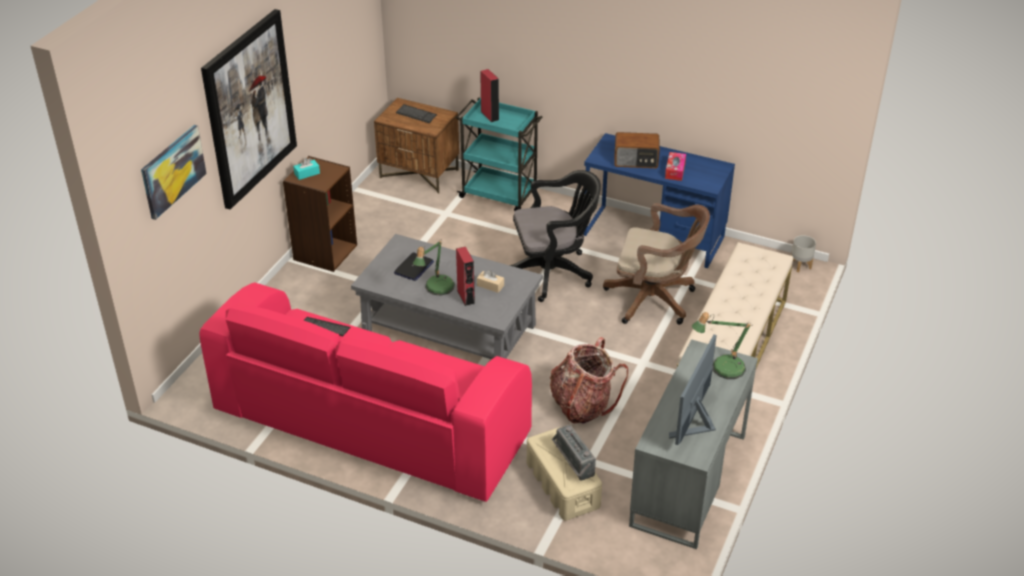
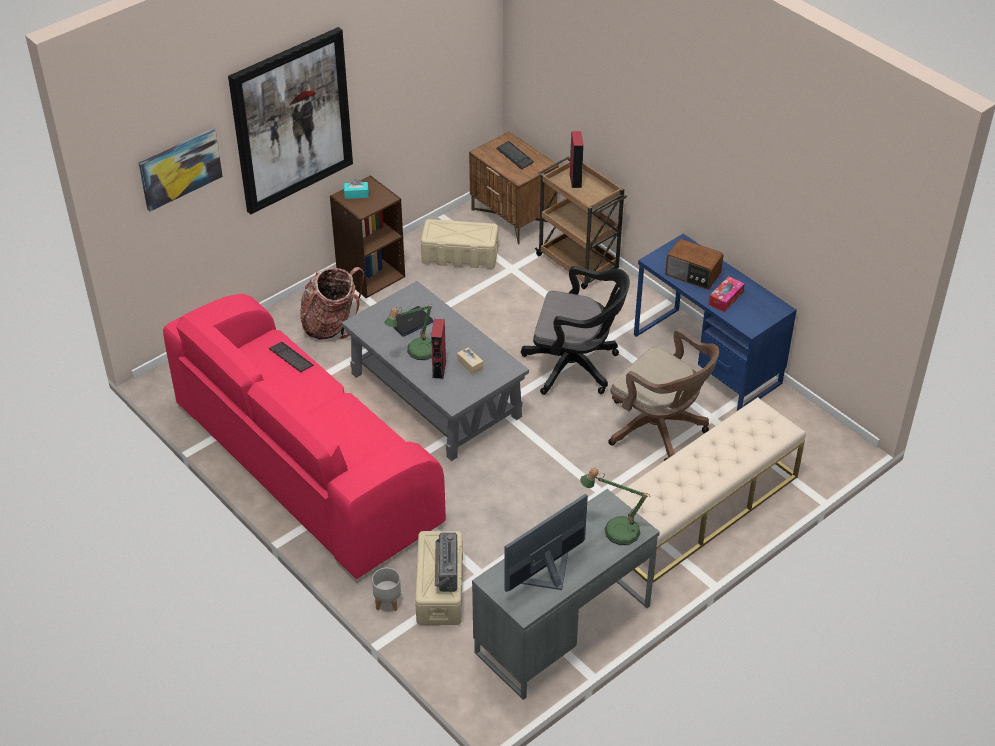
camera: 25 degrees right, 5 degrees up
turquoise cart [456,97,542,211] -> brown cart [535,156,627,289]
backpack [550,337,628,424] -> backpack moved to [300,267,365,340]
grey planter [791,235,816,272] -> grey planter moved to [372,568,401,611]
none -> beige storage box [421,219,498,269]

